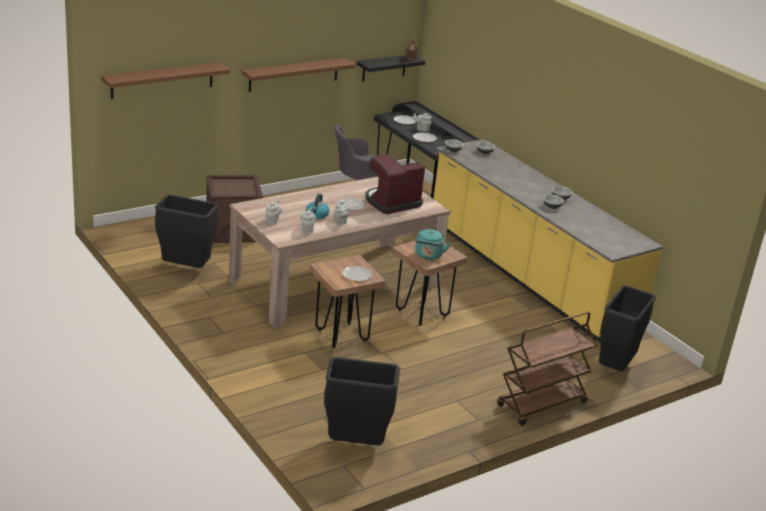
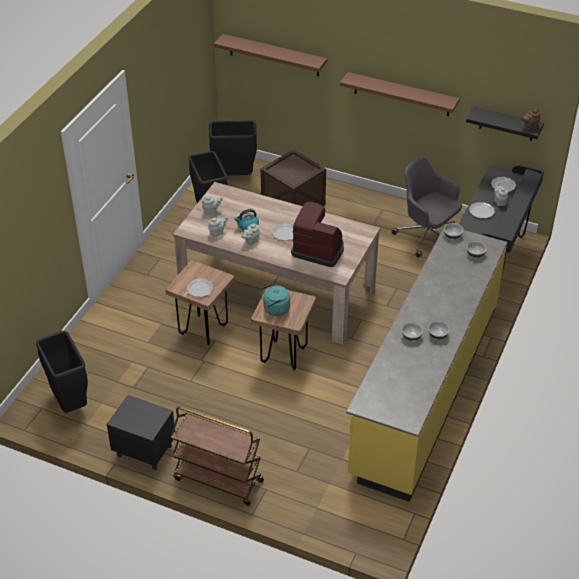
camera: 60 degrees right, 15 degrees up
black trash can [599,285,656,371] -> black trash can moved to [209,120,257,176]
none -> black nightstand [107,395,175,470]

